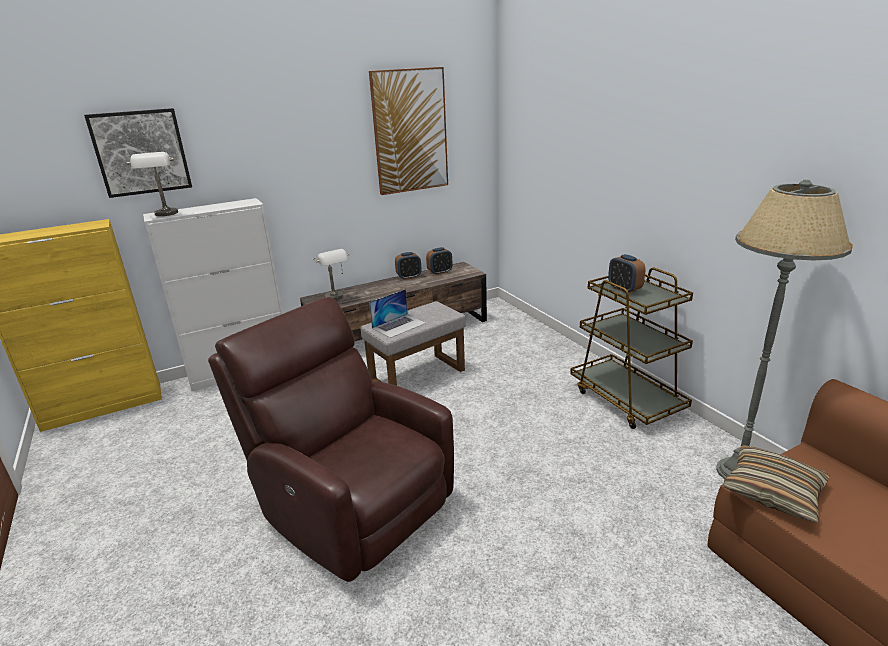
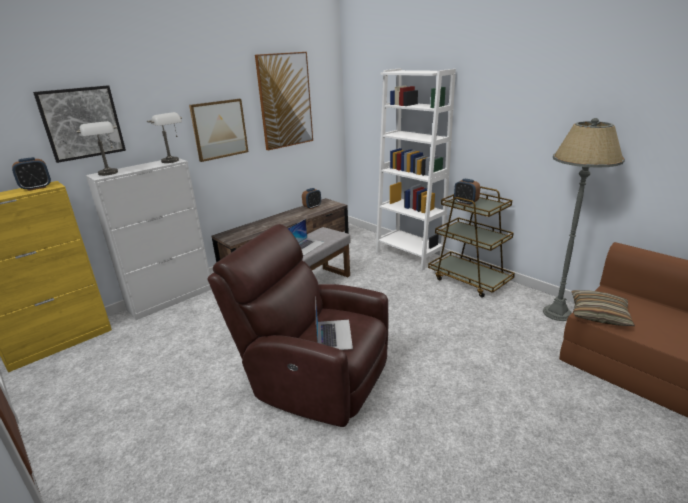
camera: 15 degrees left, 0 degrees up
grey table lamp [313,249,349,300] -> grey table lamp moved to [147,112,182,163]
alarm clock [395,252,422,280] -> alarm clock moved to [12,157,51,191]
none -> picture [189,99,249,162]
none -> laptop [315,297,353,350]
none -> white bookcase [376,68,456,271]

